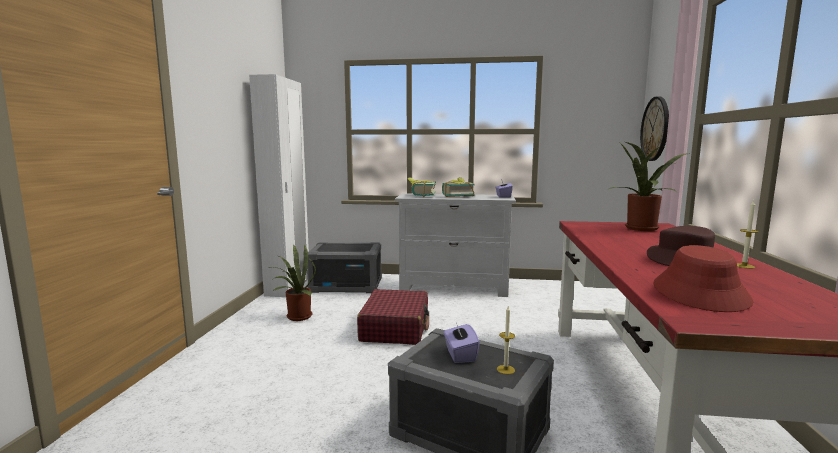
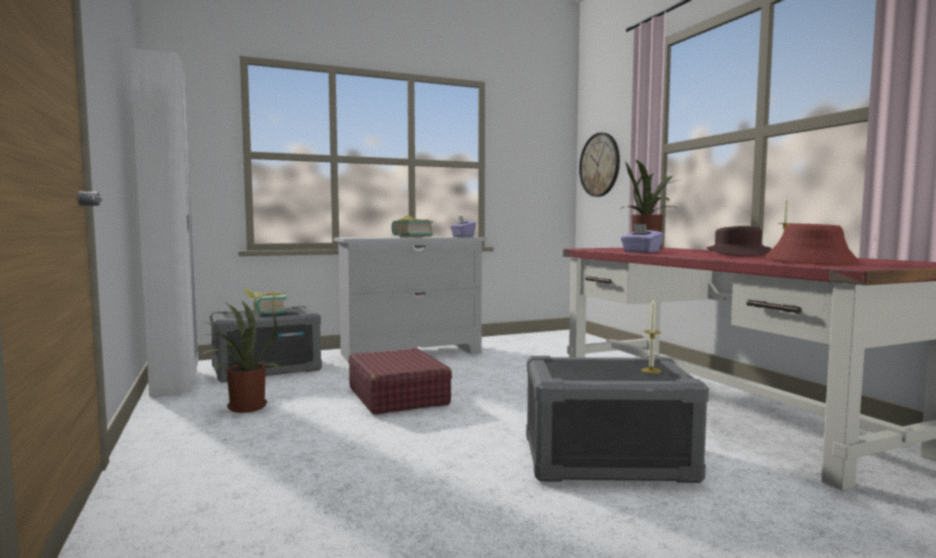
camera: 30 degrees left, 5 degrees down
book [407,178,436,197] -> book moved to [243,289,287,315]
purple tissue box [444,323,480,363] -> purple tissue box moved to [621,224,664,253]

